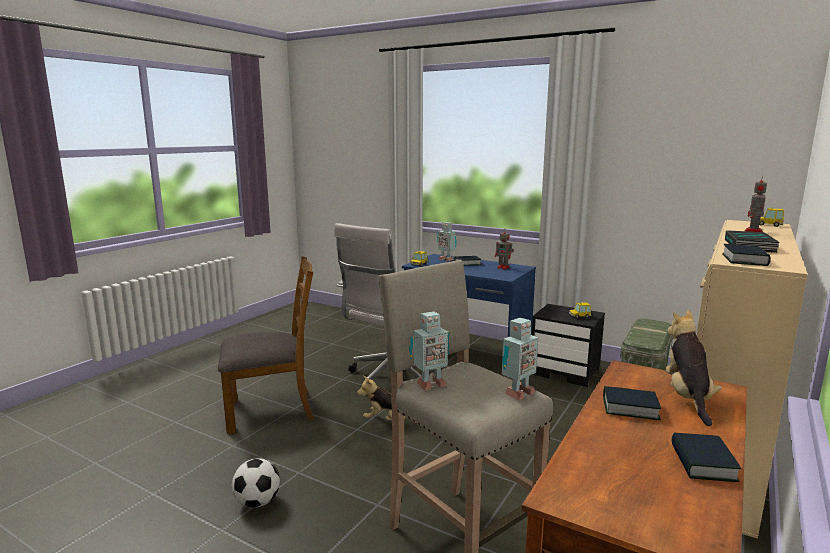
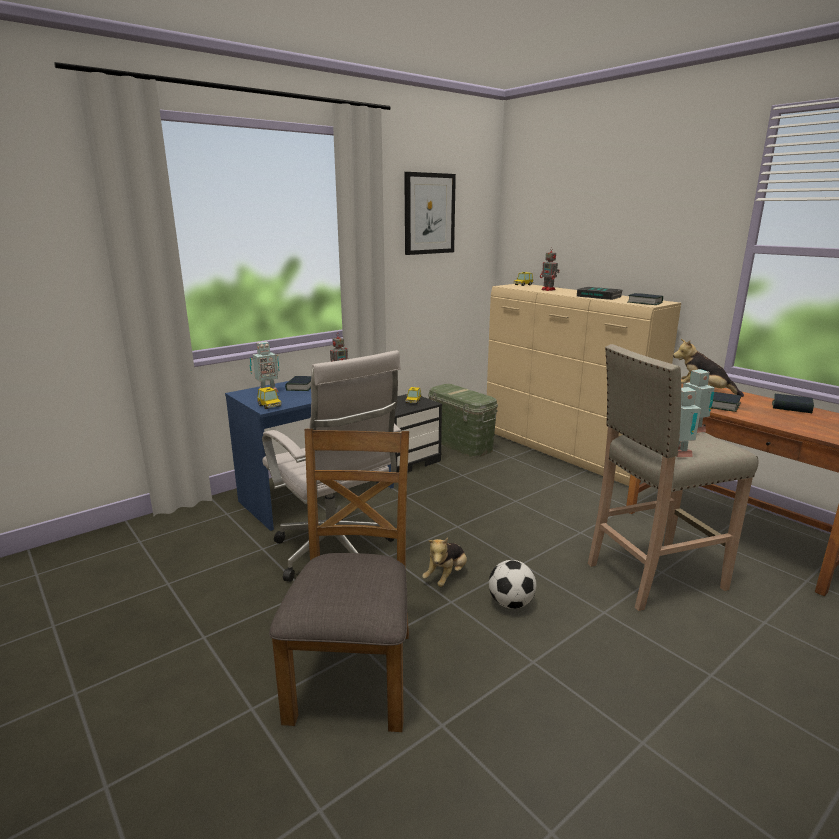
camera: 70 degrees left, 5 degrees up
football [232,458,280,508] -> football moved to [489,560,536,609]
none -> picture [404,172,456,255]

